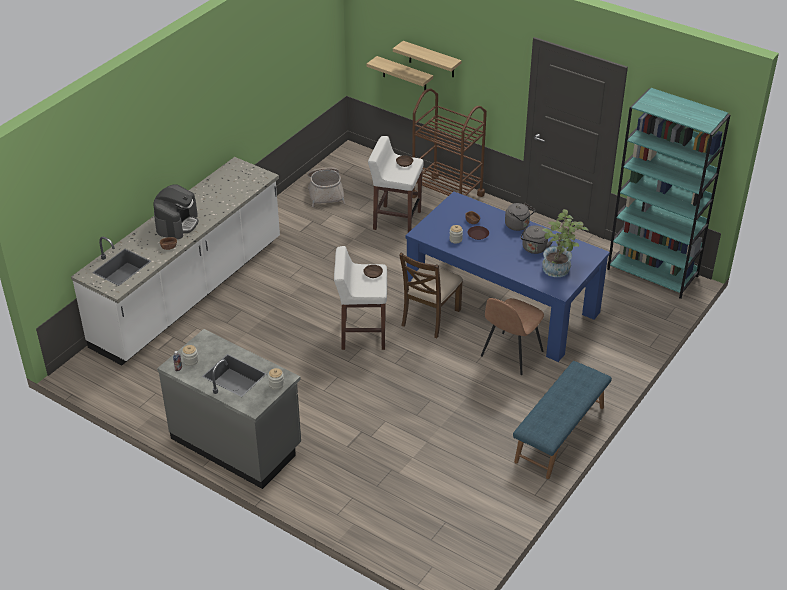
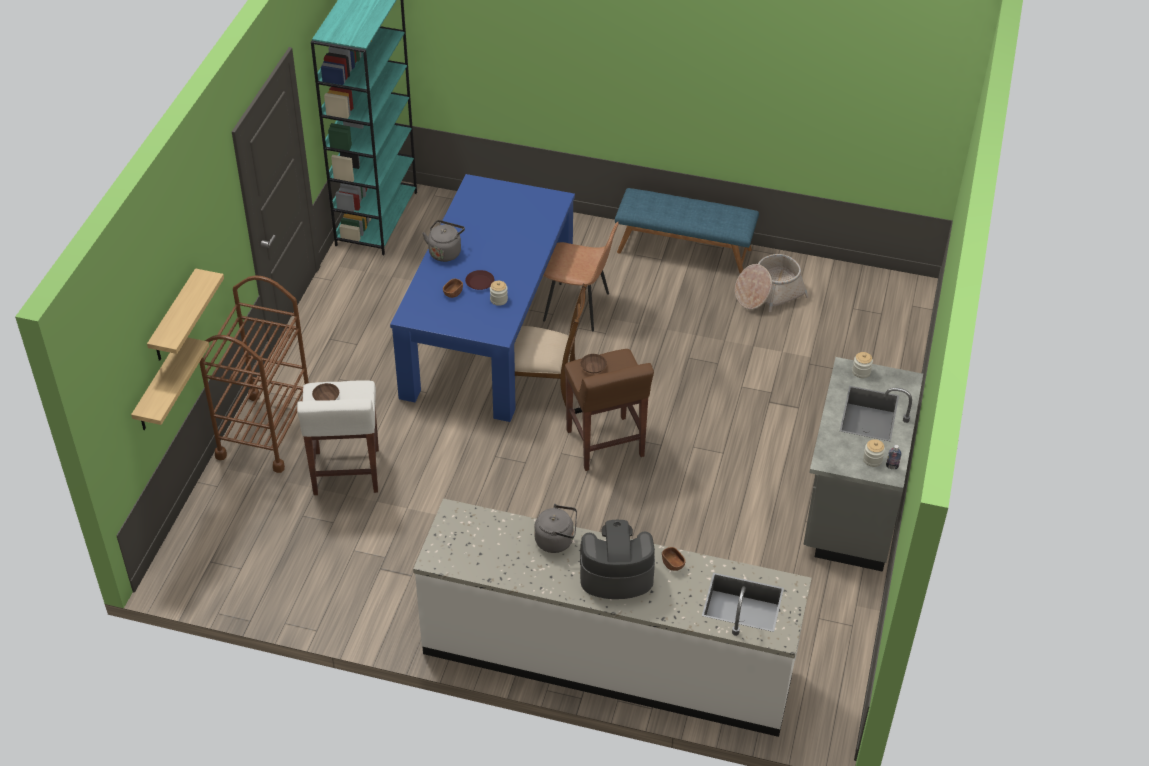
camera: 110 degrees left, 5 degrees up
basket [308,167,345,207] -> basket moved to [735,254,809,312]
white stool [334,246,387,350] -> brown stool [565,349,654,471]
grey kettle [521,225,553,254] -> grey kettle moved to [534,504,577,553]
potted plant [542,209,589,277] -> none

